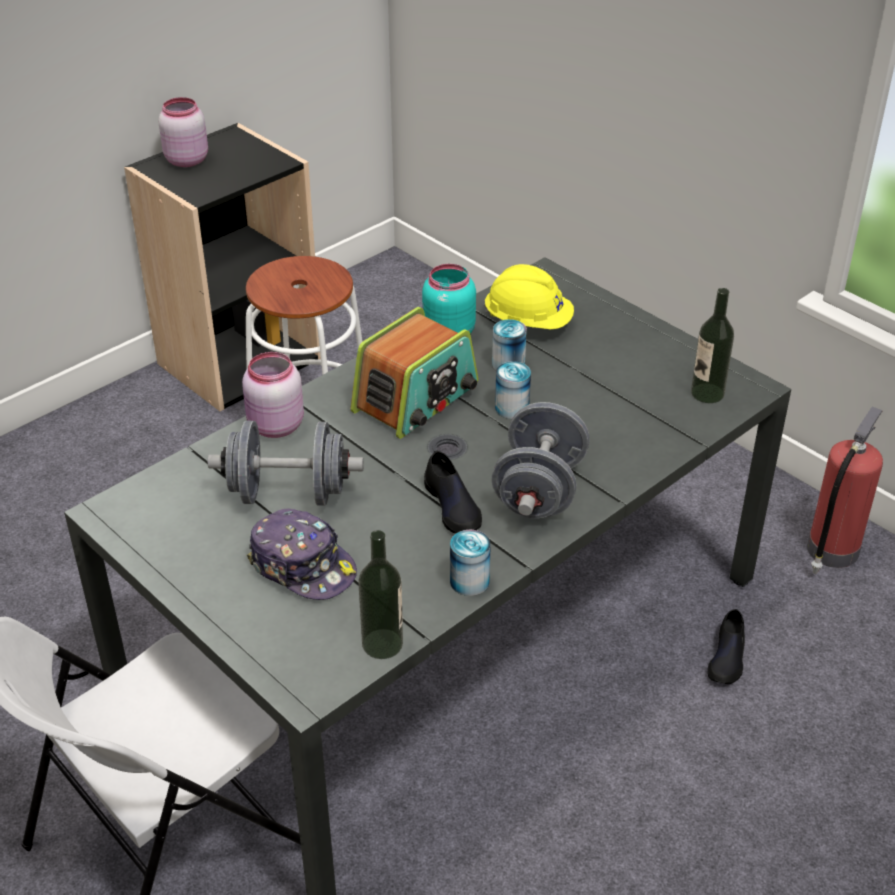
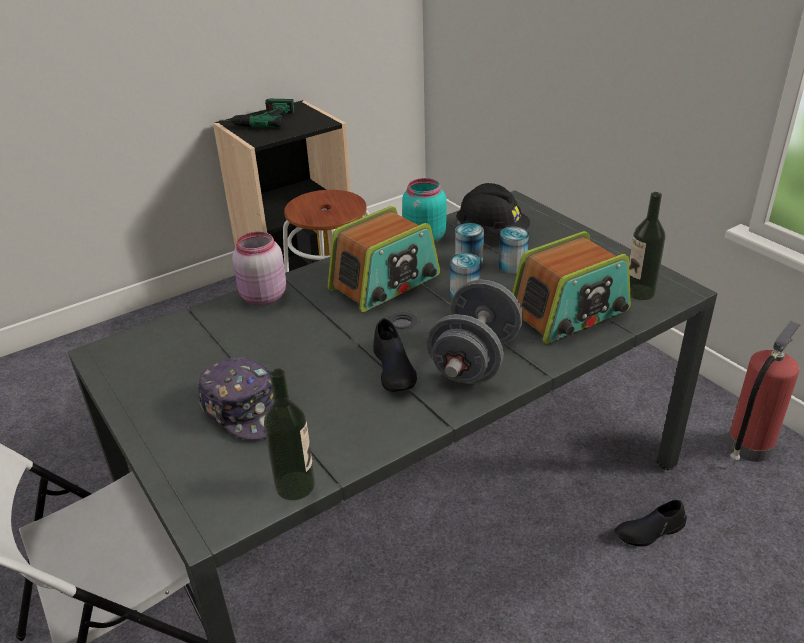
camera: 10 degrees right, 5 degrees down
pink jar [158,97,208,167] -> power drill [219,99,295,127]
grey dumbbell [208,421,364,506] -> none
can [450,530,491,596] -> can moved to [499,227,529,274]
yellow hard hat [484,264,574,329] -> black hard hat [456,183,530,235]
black shoe [707,609,745,684] -> black shoe turned 45 degrees clockwise [614,500,687,547]
none -> radio [512,231,631,344]

